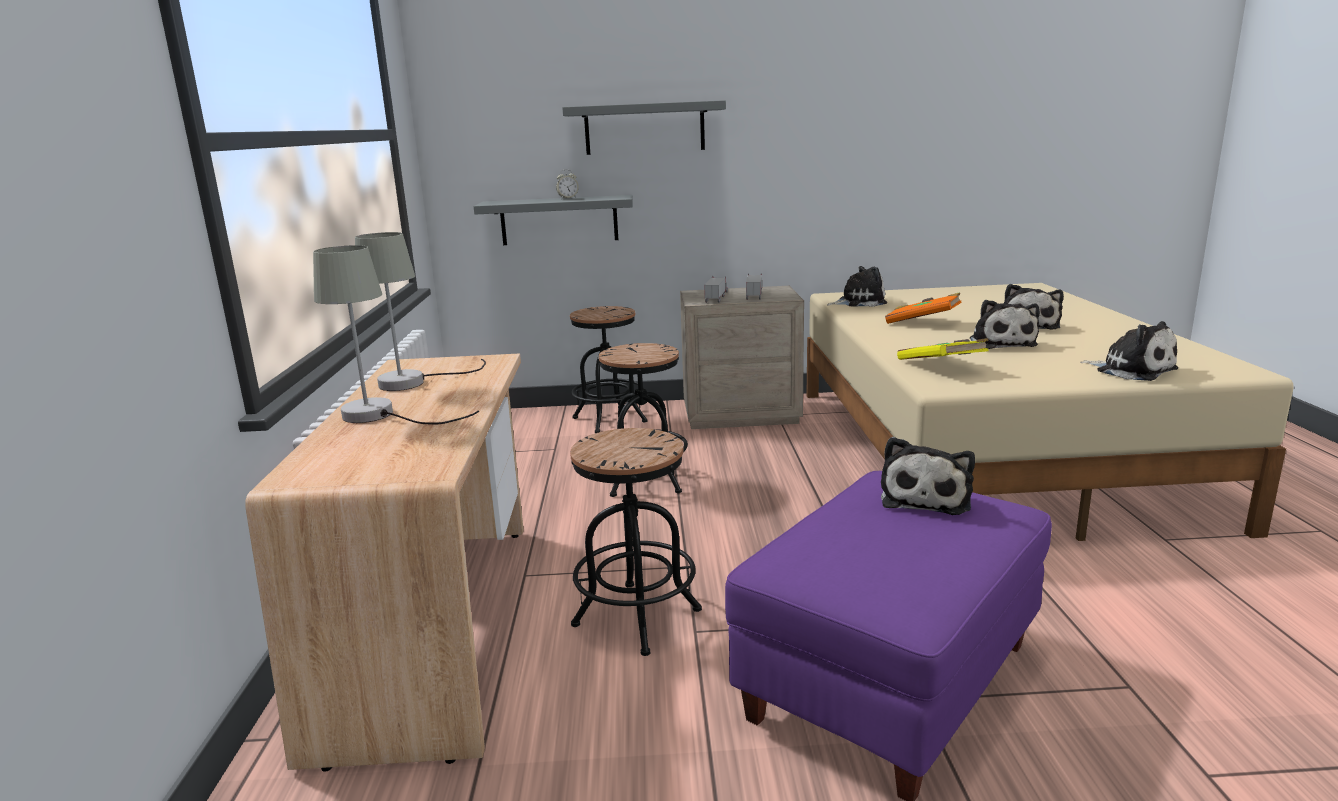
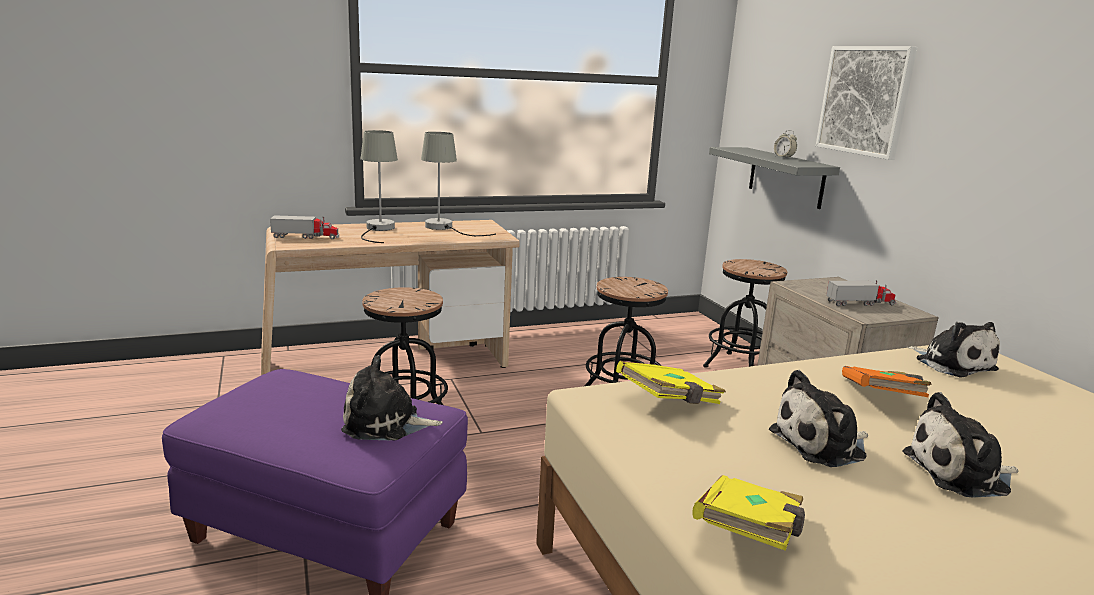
camera: 70 degrees right, 0 degrees up
grey shelf [562,100,726,155] -> picture [816,46,917,160]
toy truck [704,276,728,303] -> toy truck moved to [270,215,339,239]
plush toy [1080,321,1178,381] -> yellow book [692,475,805,551]

